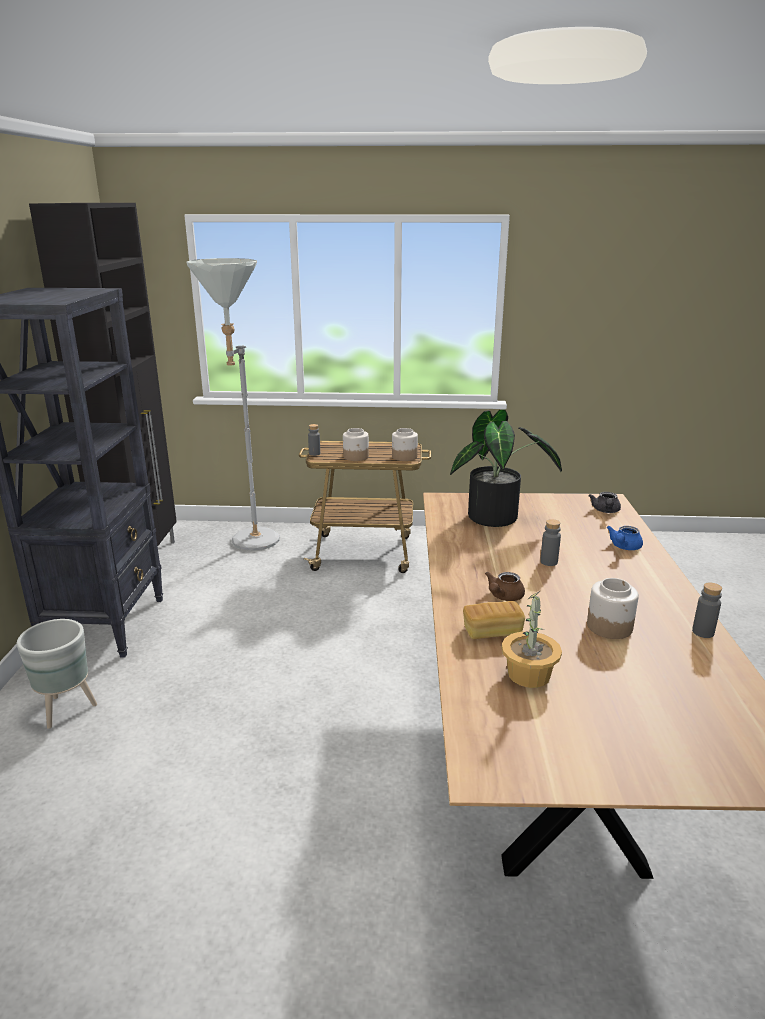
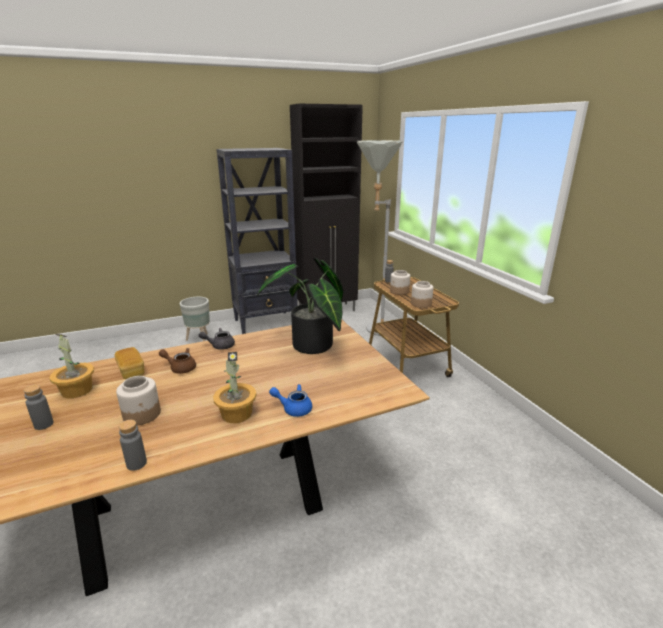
camera: 65 degrees right, 0 degrees up
grey bottle [540,519,561,566] -> grey bottle moved to [23,385,54,430]
grey teapot [589,492,621,513] -> grey teapot moved to [199,328,235,350]
none -> potted plant [213,352,256,423]

